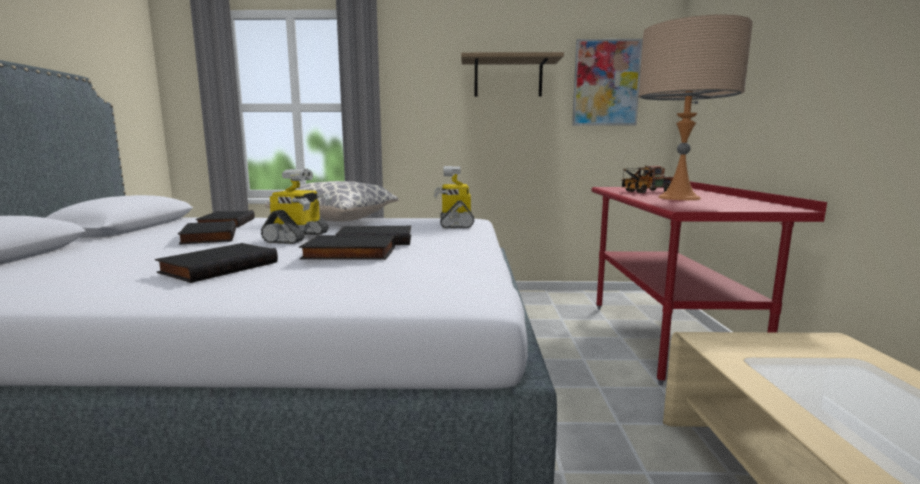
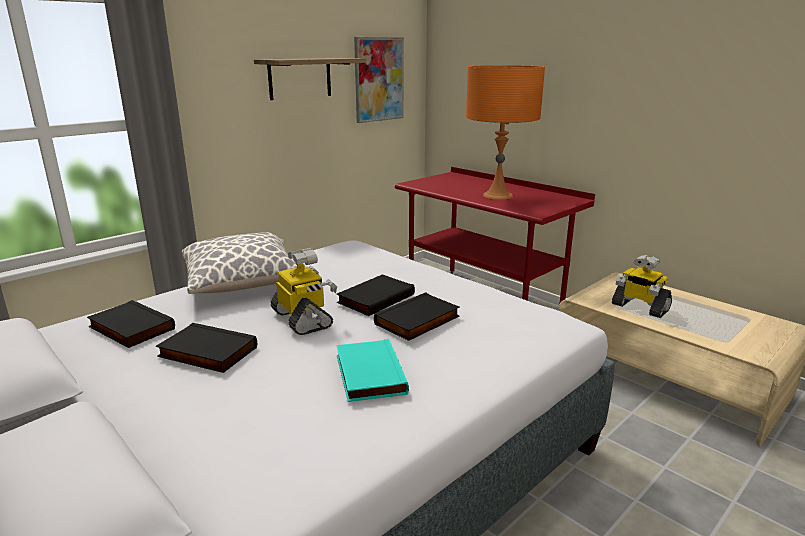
camera: 45 degrees left, 10 degrees up
black book [155,243,278,283] -> turquoise book [336,339,409,402]
toy robot [433,166,474,228] -> toy robot moved to [612,255,672,318]
toy truck [622,166,673,193] -> none
beige table lamp [638,14,753,200] -> orange table lamp [466,65,545,200]

